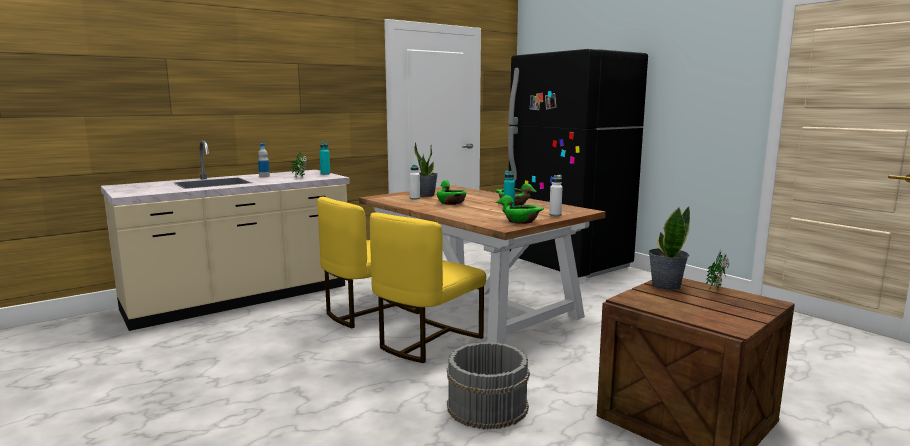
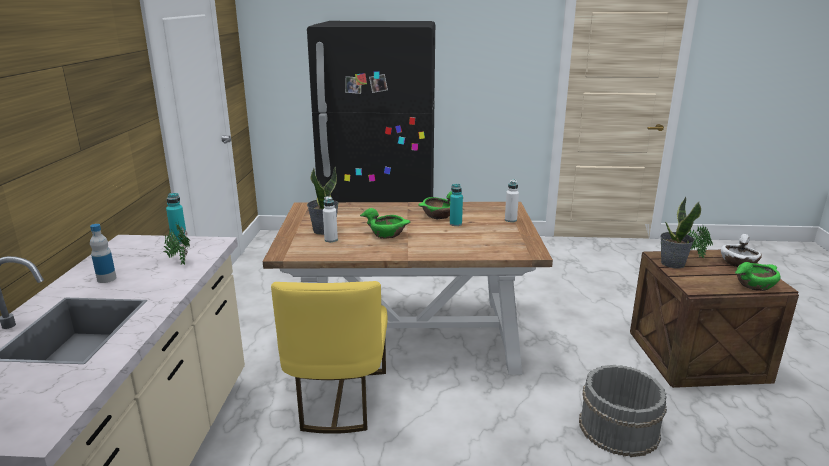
camera: 50 degrees left, 10 degrees up
yellow chair [370,212,486,363] -> none
green bowl [496,195,544,224] -> green bowl moved to [735,262,781,291]
none -> white bowl [721,234,762,267]

